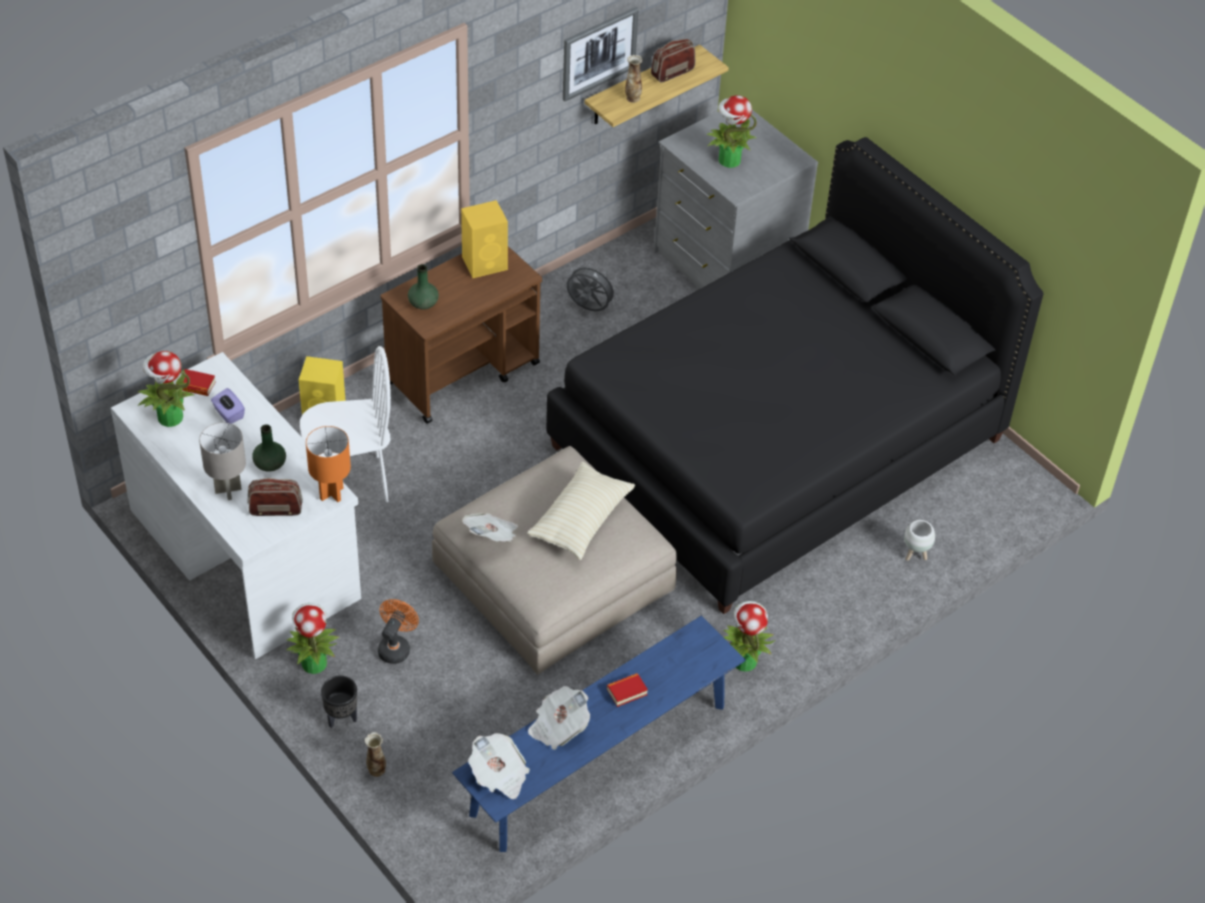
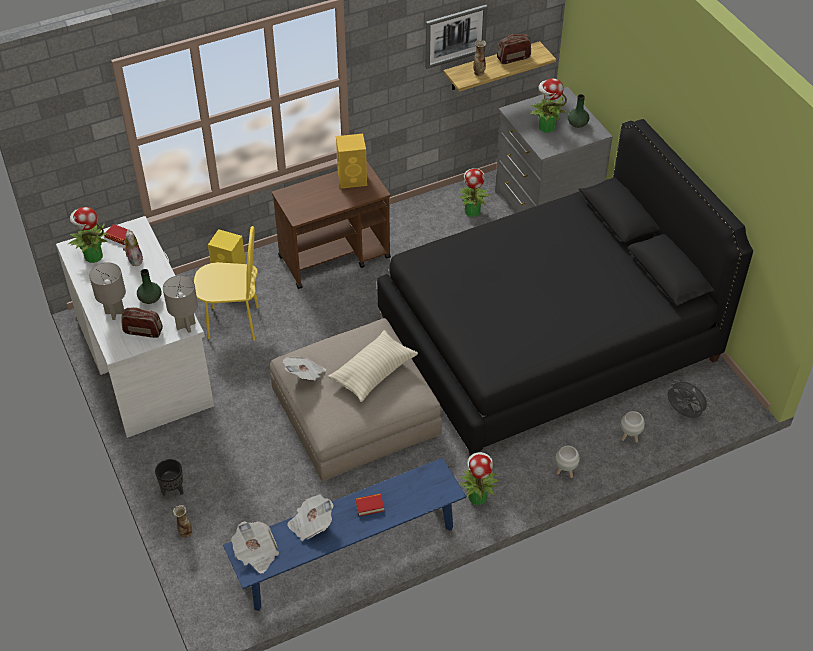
camera: 15 degrees right, 0 degrees up
purple tissue box [211,388,245,424] -> plush toy [123,230,143,266]
potted plant [286,603,340,674] -> potted plant moved to [457,168,490,217]
white chair [300,346,391,502] -> yellow chair [194,226,259,340]
orange table lamp [306,426,351,502] -> grey table lamp [163,275,198,333]
orange fan [378,599,419,664] -> none
green vase [408,264,439,310] -> green vase moved to [568,94,589,128]
grey fan [566,263,618,311] -> grey fan moved to [667,378,711,418]
none -> white planter [555,446,580,478]

